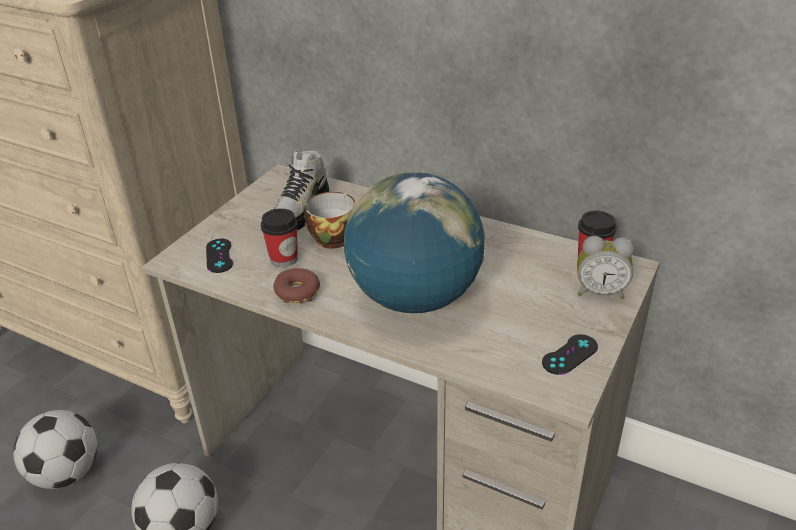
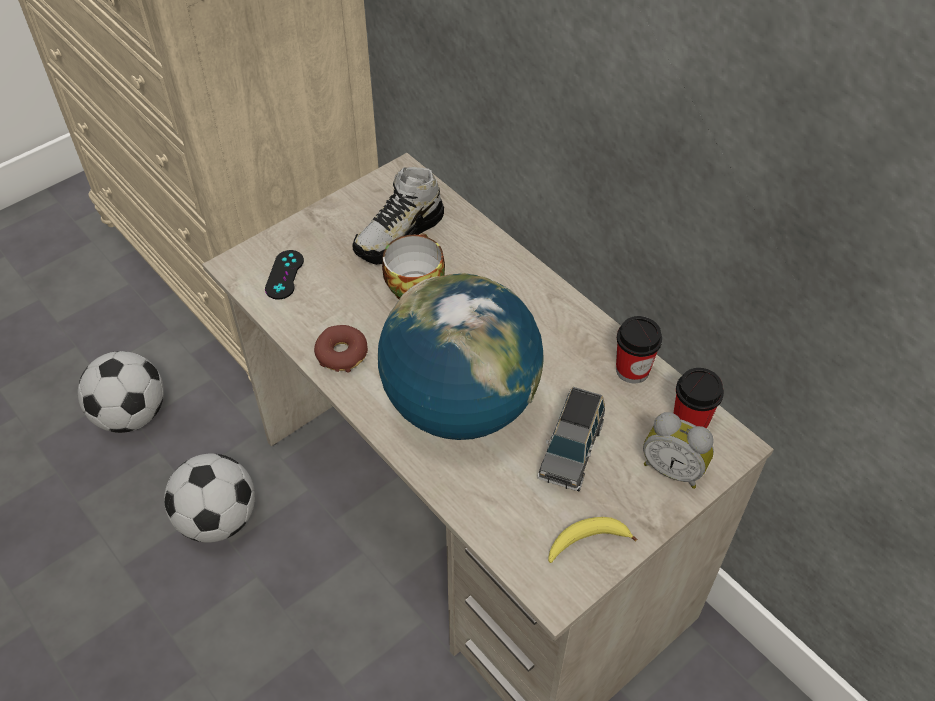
camera: 20 degrees right, 15 degrees up
cup [261,208,298,267] -> cup moved to [616,316,662,383]
black game controller [542,334,598,375] -> banana [548,517,637,563]
none -> grey toy car [538,387,605,491]

